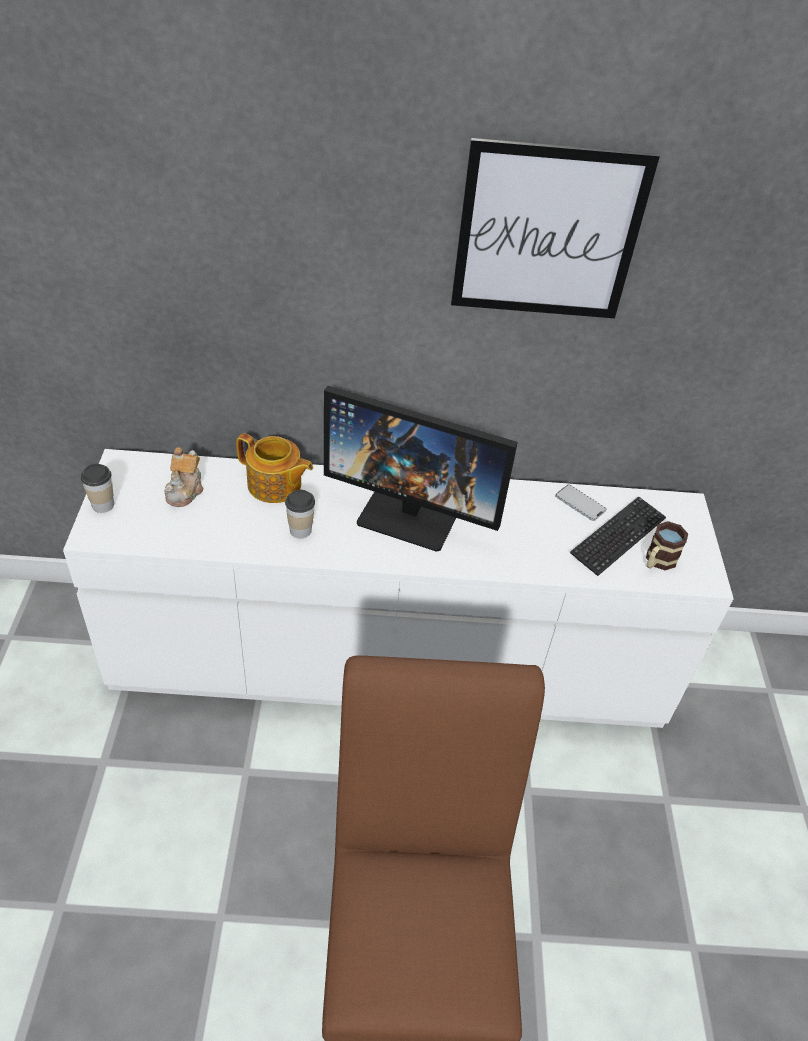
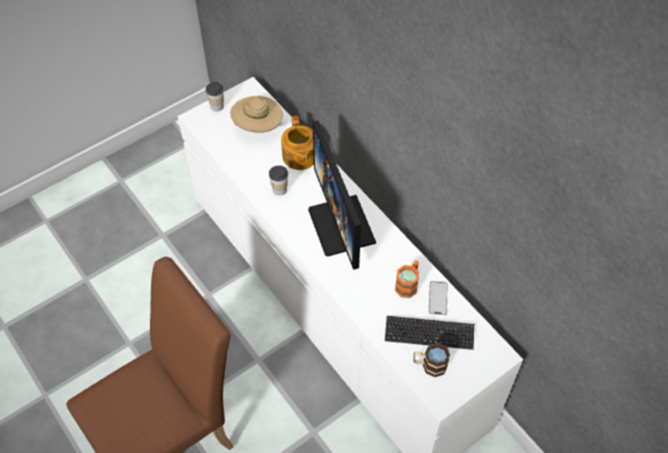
camera: 55 degrees right, 10 degrees up
teapot [164,447,204,507] -> beige hat [230,96,283,133]
picture [451,138,660,318] -> none
none -> orange mug [395,260,419,298]

